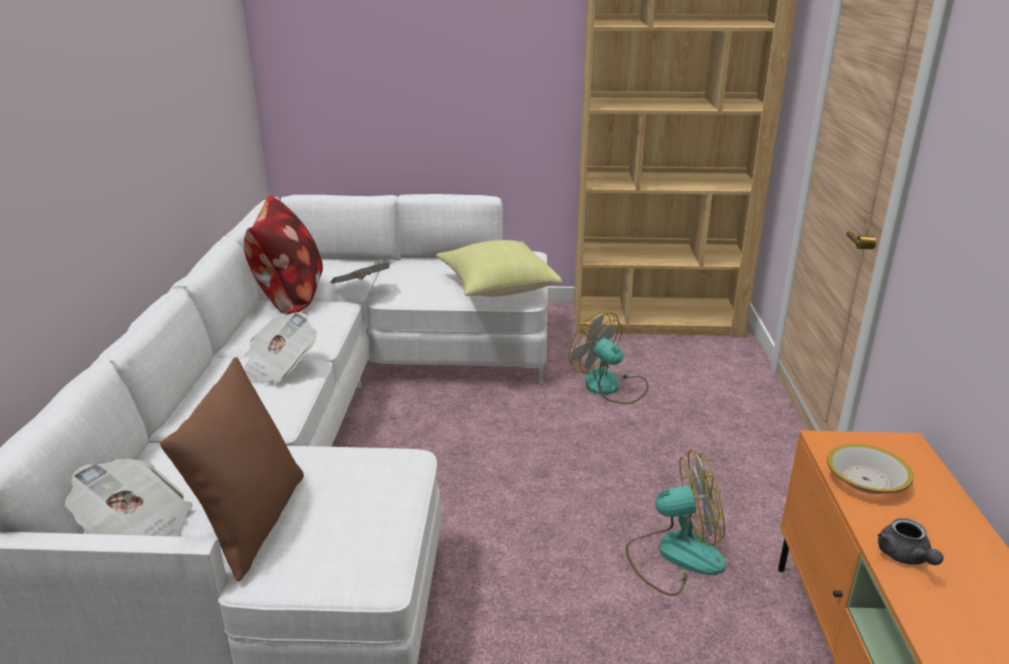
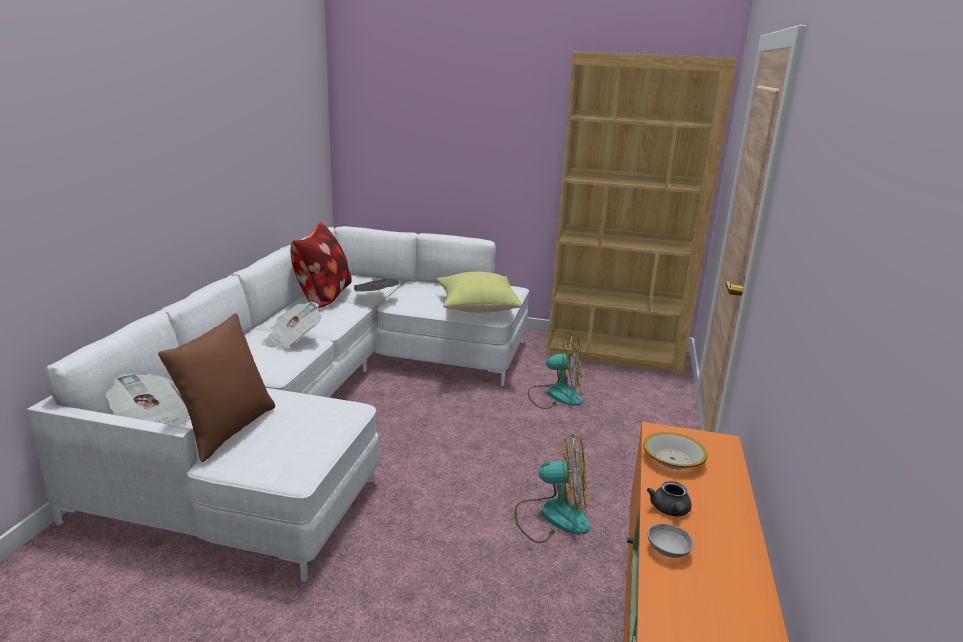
camera: 10 degrees right, 5 degrees down
fan [568,312,648,404] -> fan turned 135 degrees clockwise [528,334,582,409]
none -> grey bowl [648,523,694,558]

